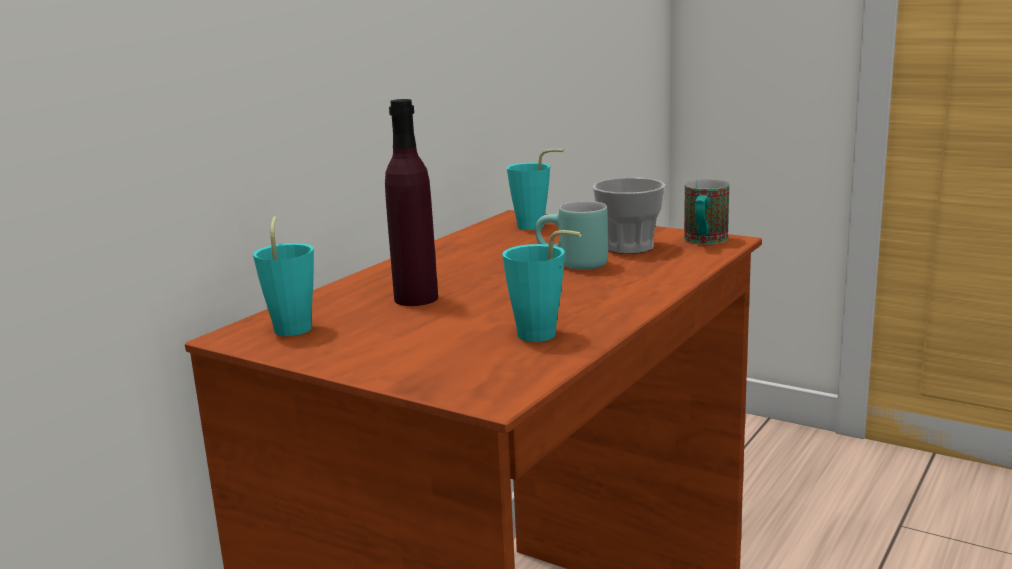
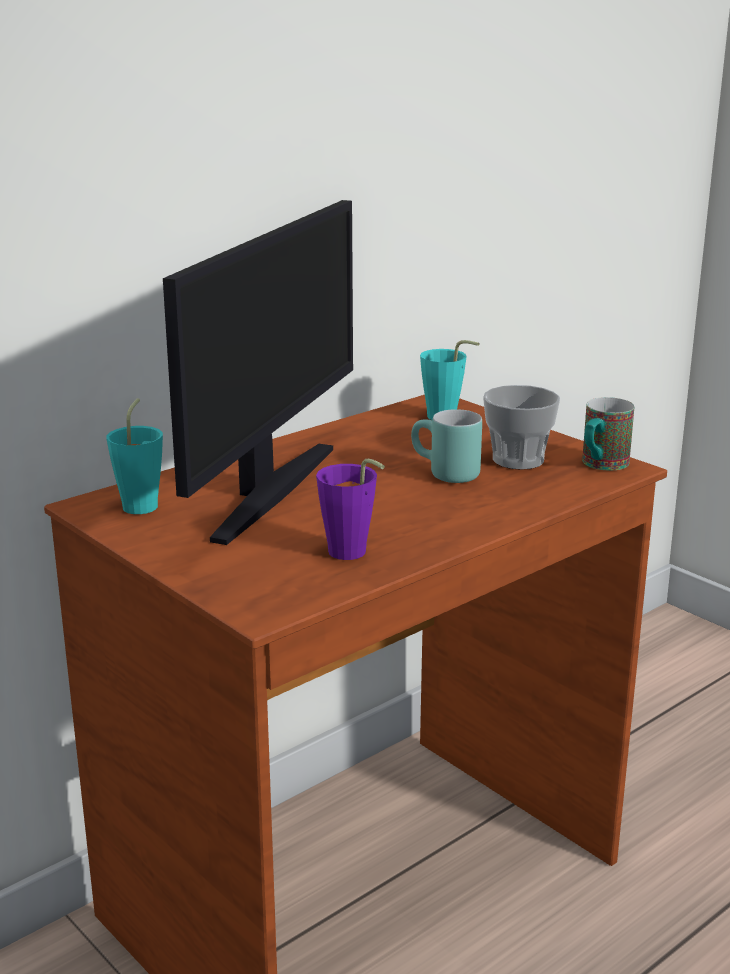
camera: 15 degrees right, 5 degrees up
purple bottle [385,99,438,306] -> monitor [163,200,353,545]
turquoise cup [502,230,582,342] -> purple cup [316,459,385,560]

